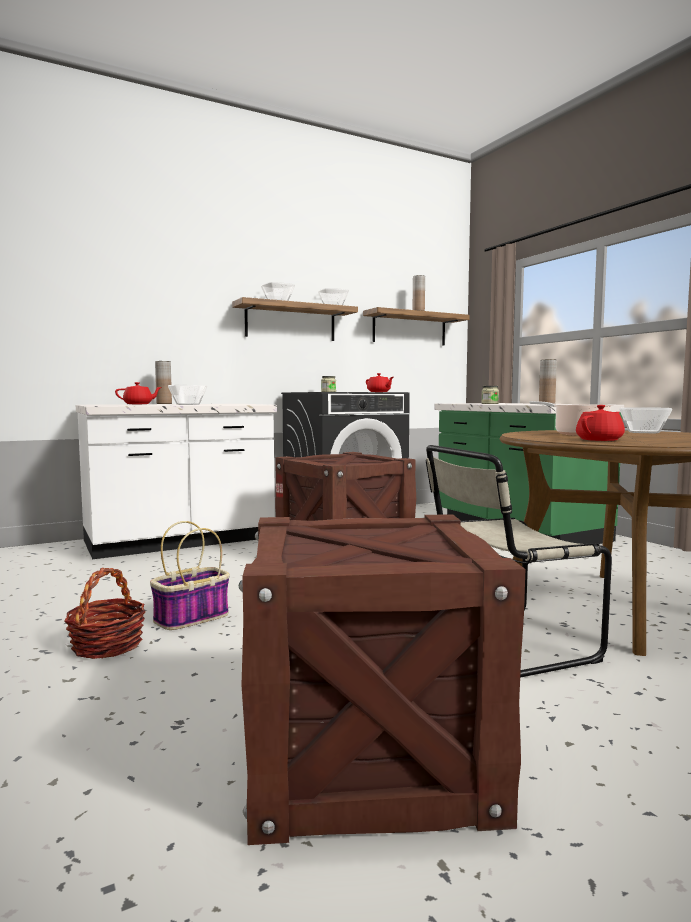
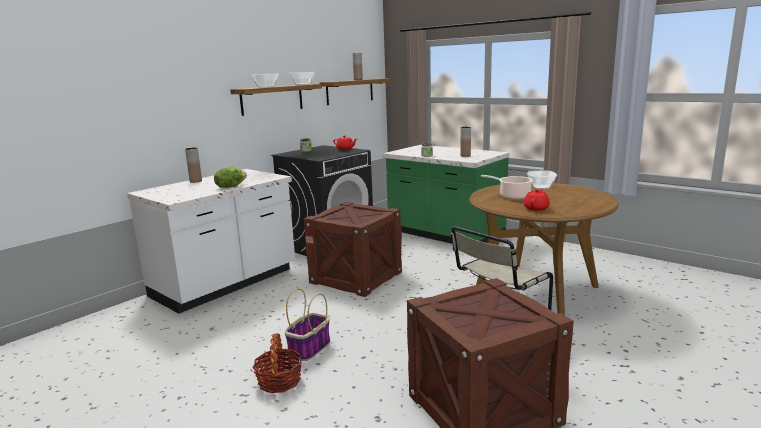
camera: 20 degrees left, 10 degrees up
red teapot [115,382,162,404] -> none
bowl [168,385,207,405] -> lettuce [214,168,247,188]

